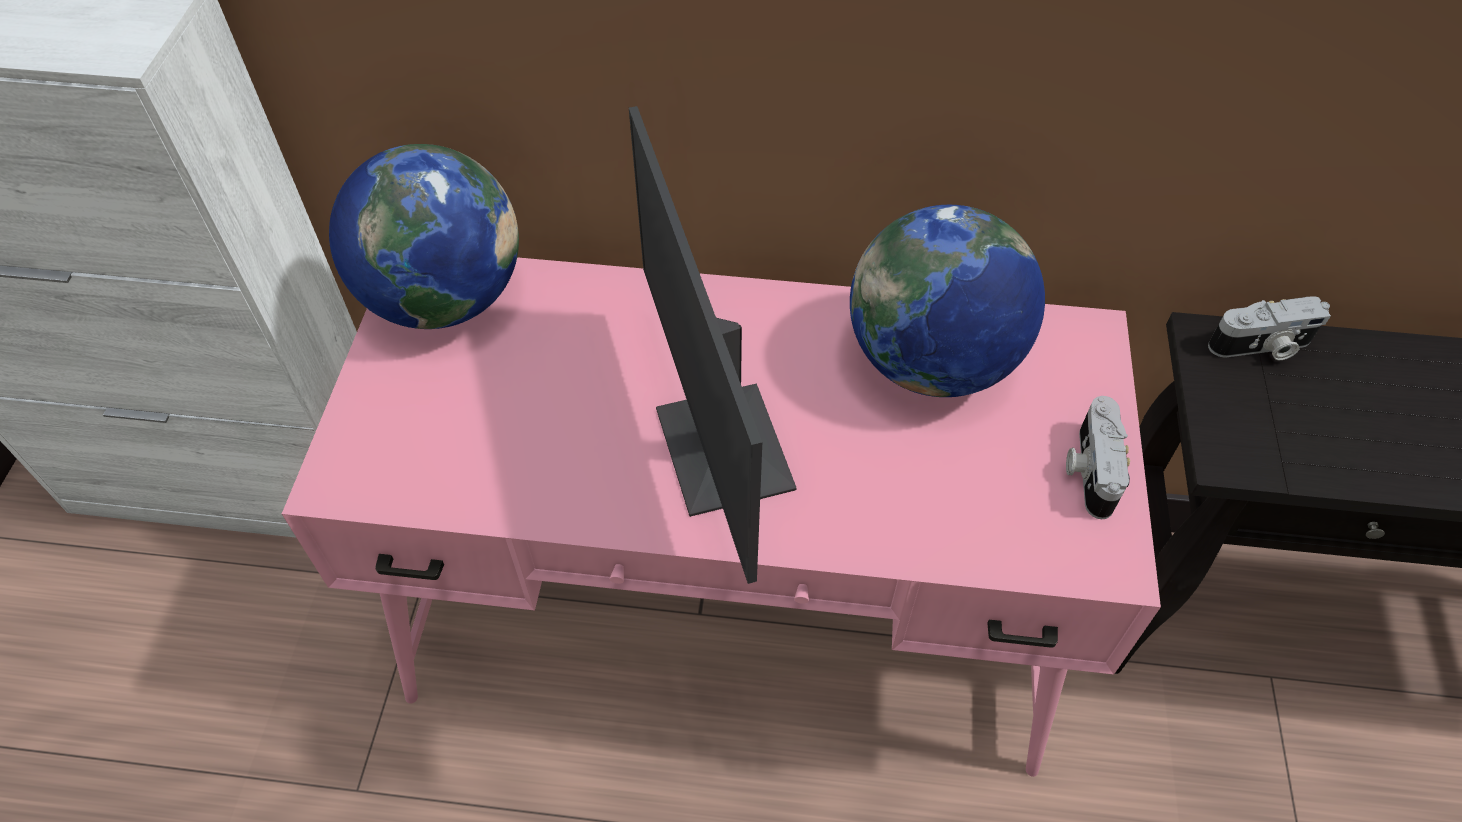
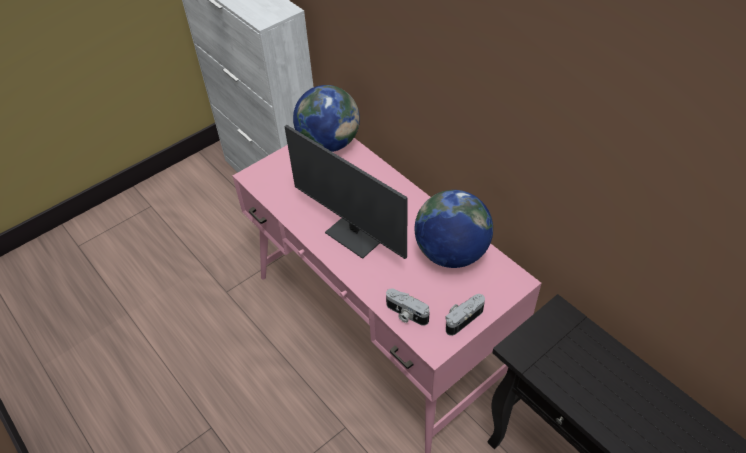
camera: 45 degrees right, 5 degrees down
monitor [629,106,797,584] -> monitor turned 75 degrees counterclockwise [284,125,408,259]
camera [1208,296,1331,360] -> camera moved to [386,288,430,326]

